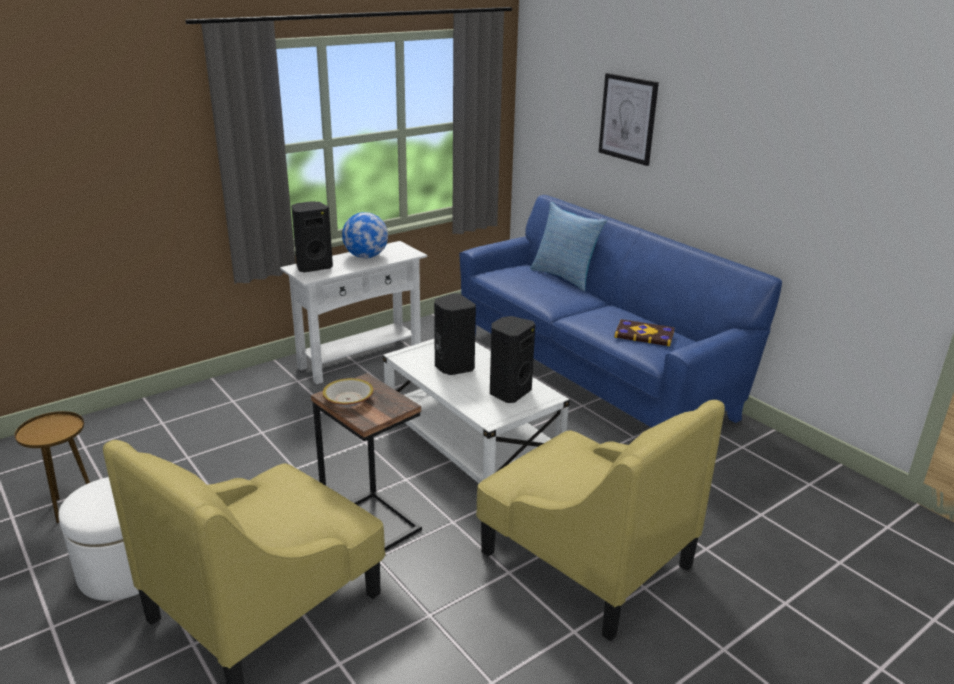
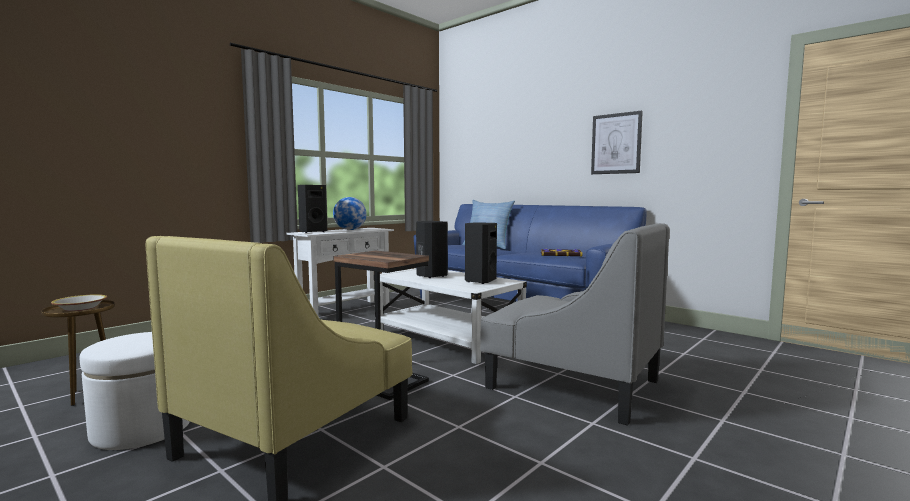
camera: 10 degrees left, 20 degrees down
bowl [322,378,374,407] -> bowl moved to [51,294,107,311]
yellow armchair [476,400,725,641] -> grey armchair [480,223,669,426]
picture [599,73,659,166] -> picture moved to [591,111,643,174]

